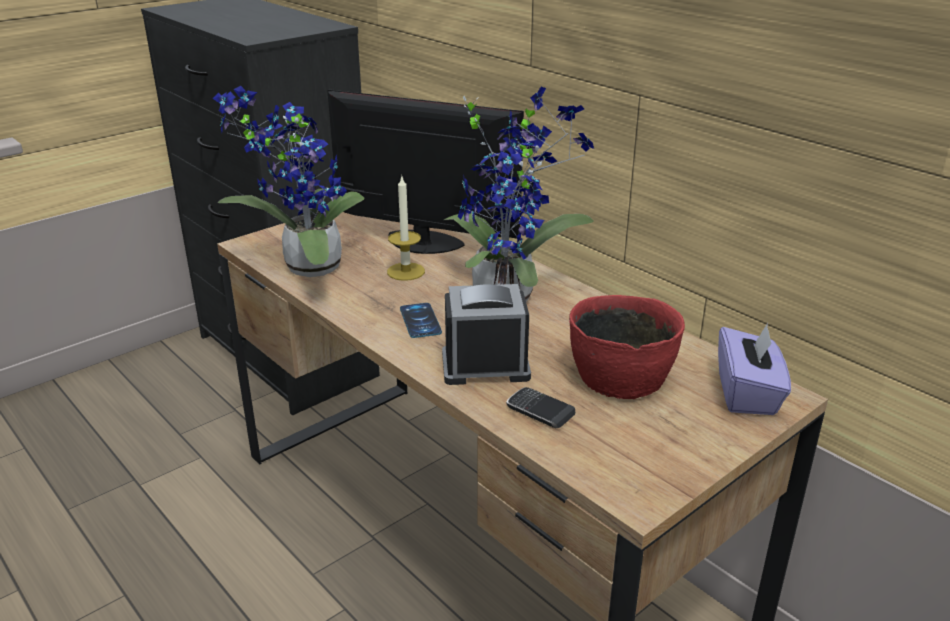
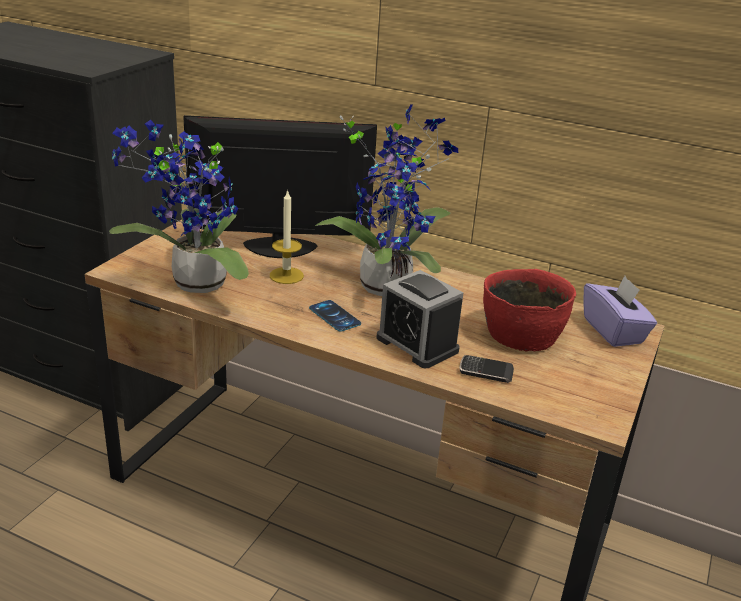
camera: 25 degrees left, 0 degrees up
alarm clock [442,284,531,385] -> alarm clock turned 105 degrees counterclockwise [376,270,463,368]

